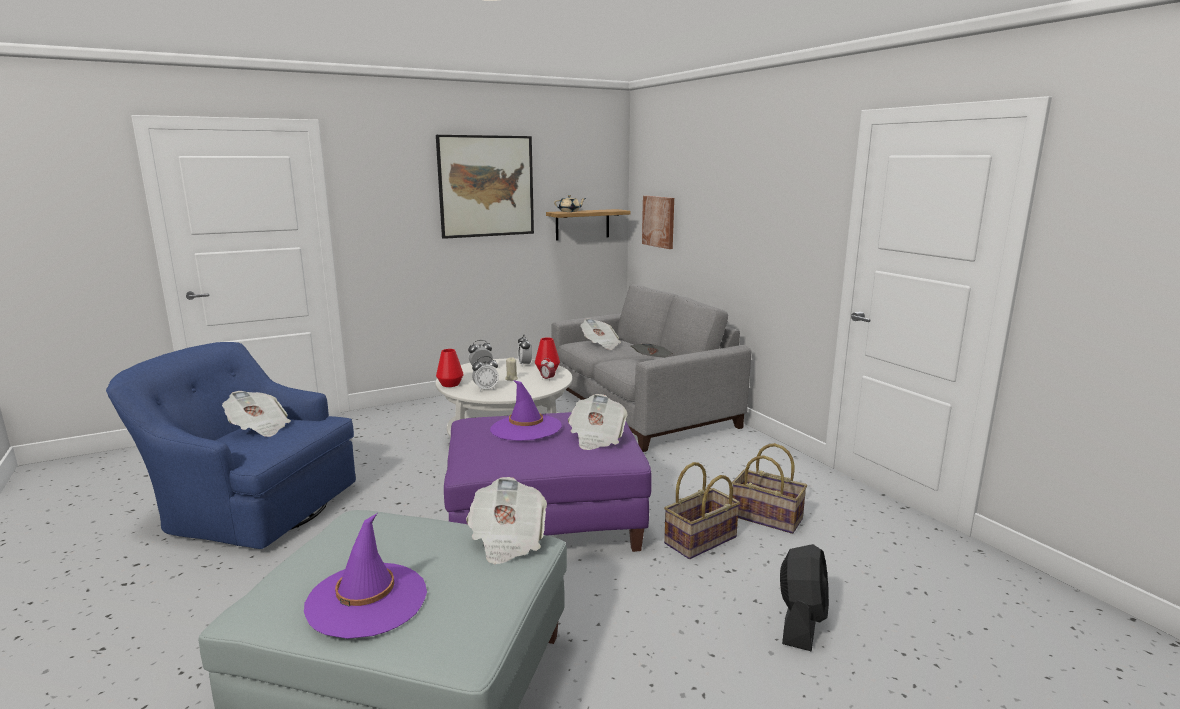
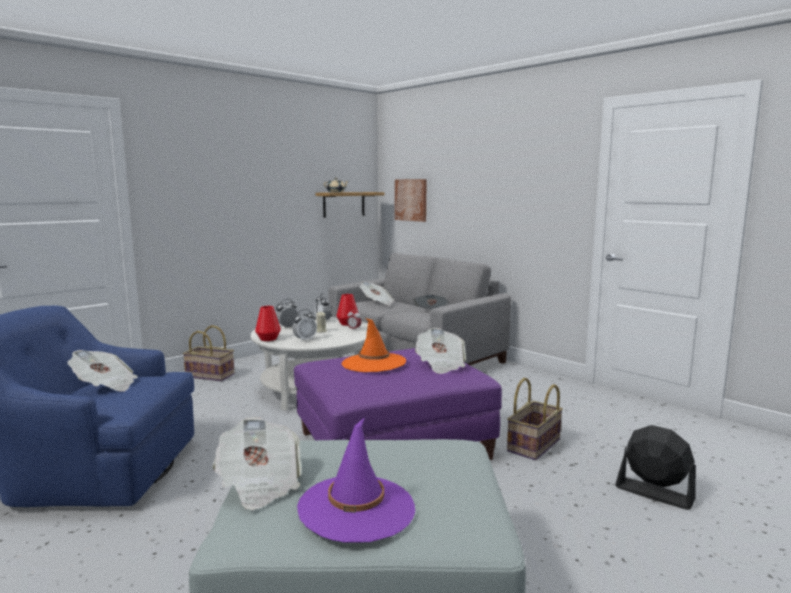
camera: 15 degrees left, 5 degrees down
picture [436,135,534,239] -> none
newspaper [466,477,547,564] -> newspaper moved to [213,417,301,510]
purple hat [490,380,562,441] -> orange hat [341,318,406,372]
basket [732,443,807,534] -> basket moved to [183,325,235,381]
black fan [780,544,829,652] -> black fan turned 60 degrees counterclockwise [615,425,696,510]

